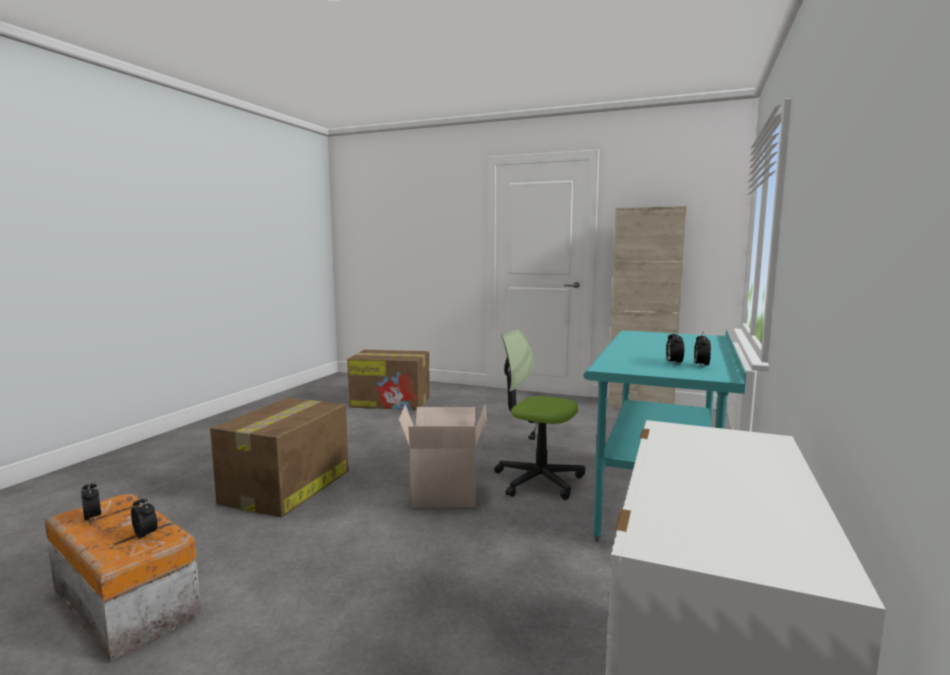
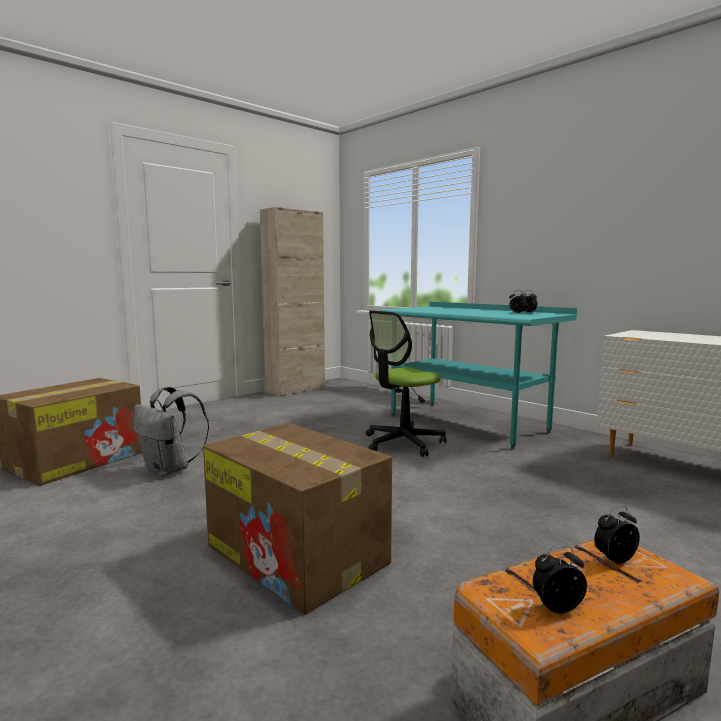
camera: 65 degrees left, 0 degrees up
cardboard box [399,404,486,508] -> none
none -> grey backpack [133,387,209,476]

